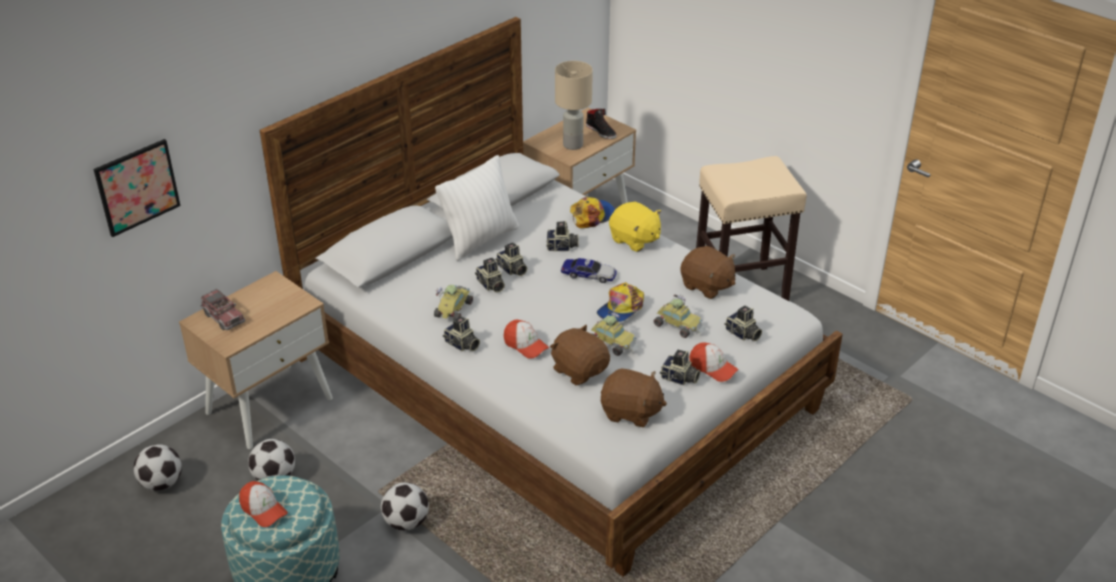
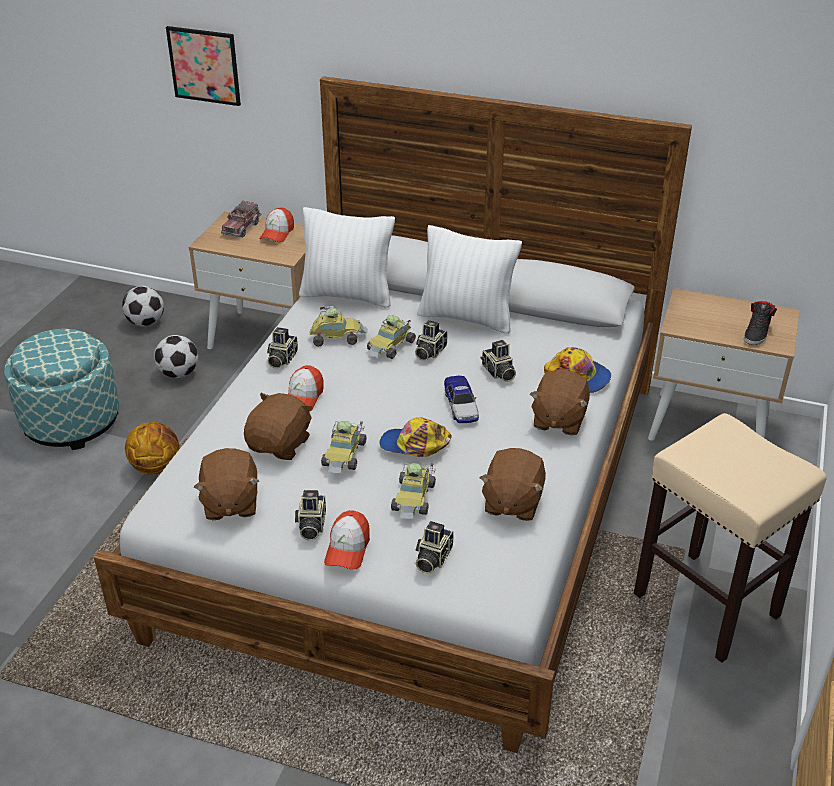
camera: 65 degrees right, 0 degrees up
cap [239,481,288,527] -> cap moved to [260,208,294,242]
football [381,482,429,530] -> basketball [125,422,180,475]
camera [475,258,505,292] -> toy car [367,315,416,359]
beige table lamp [555,61,593,150] -> none
yellow plush toy [609,202,661,252] -> brown plush toy [530,370,590,435]
none -> white pillow [299,207,395,307]

